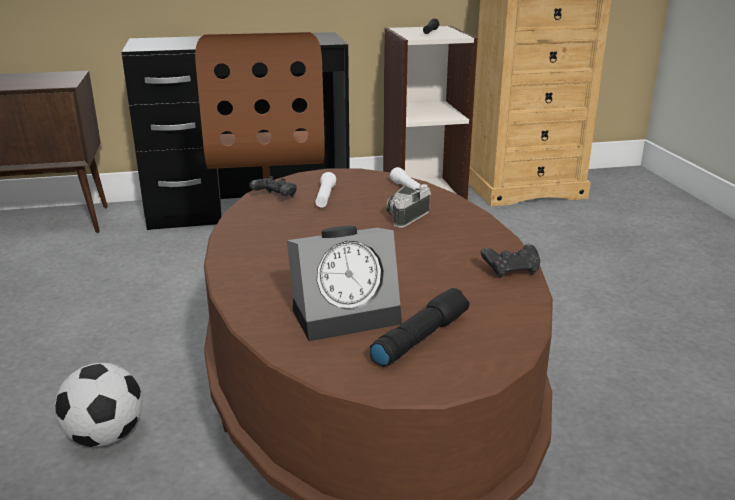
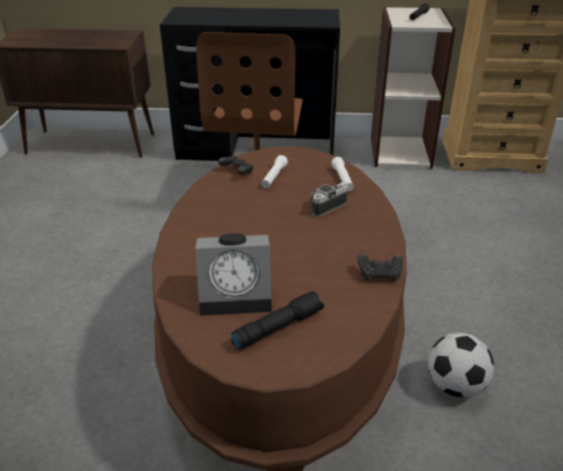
camera: 15 degrees right, 10 degrees up
football [55,363,142,447] -> football moved to [428,333,494,397]

